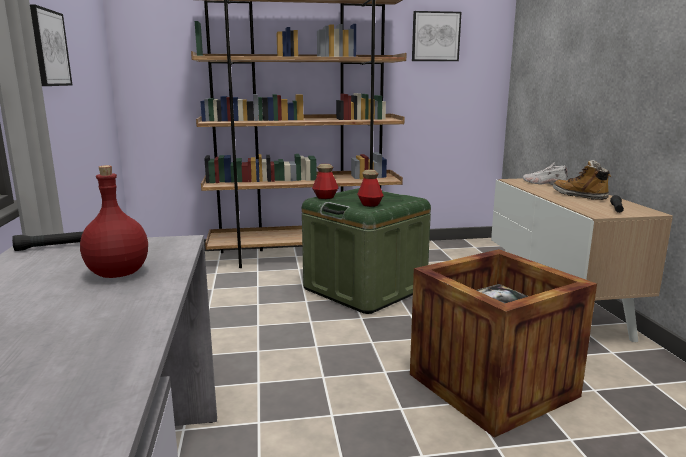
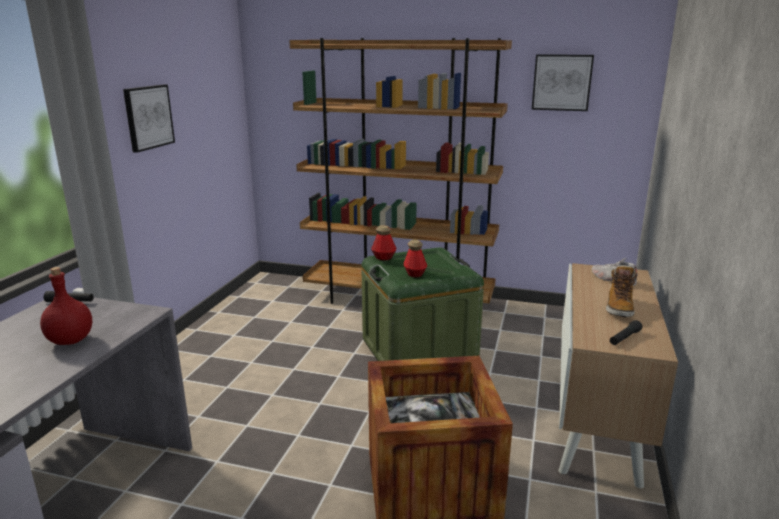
camera: 25 degrees right, 5 degrees up
boot [553,160,611,200] -> boot turned 150 degrees counterclockwise [606,265,637,317]

